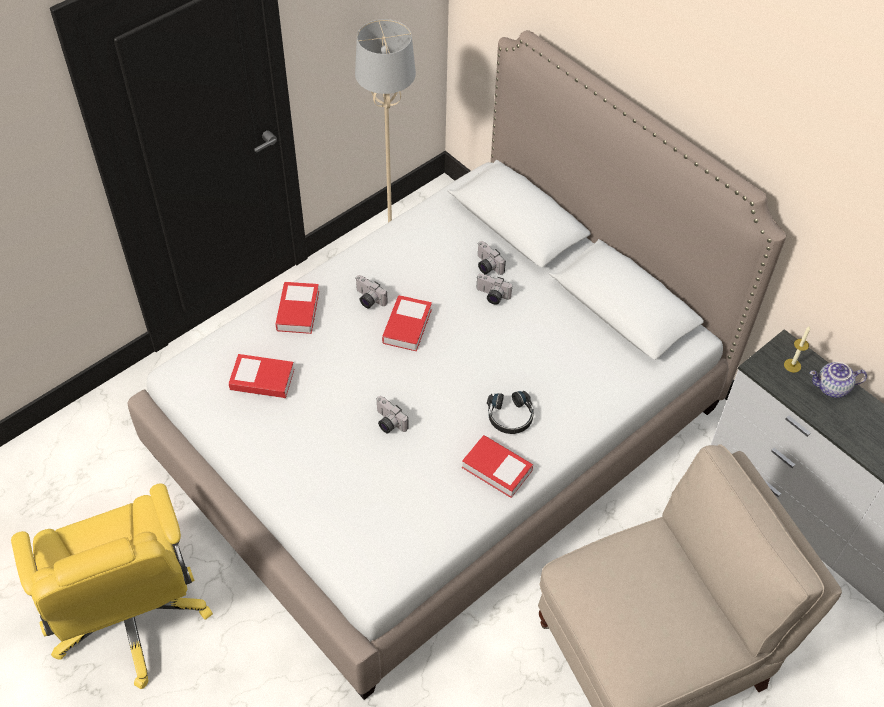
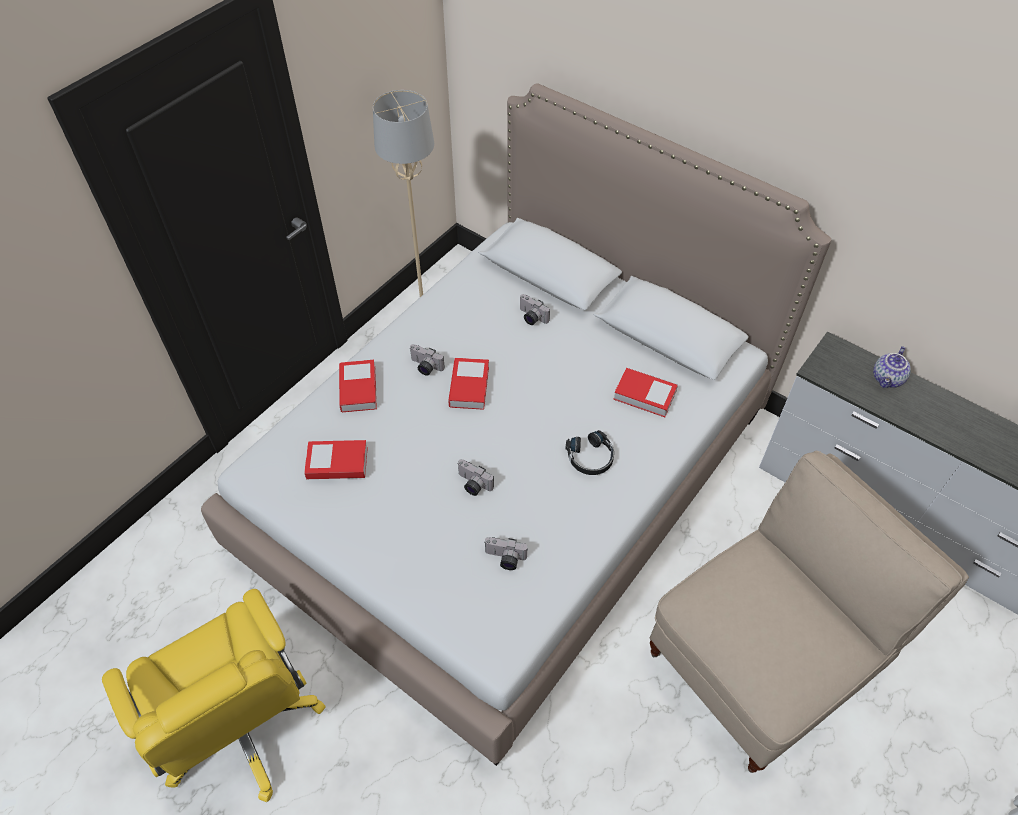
camera: 10 degrees left, 0 degrees up
book [462,435,533,498] -> book moved to [613,368,678,417]
camera [476,274,512,305] -> camera moved to [485,537,528,570]
candle [784,326,810,373] -> none
teapot [810,362,867,398] -> teapot turned 45 degrees counterclockwise [873,346,911,388]

